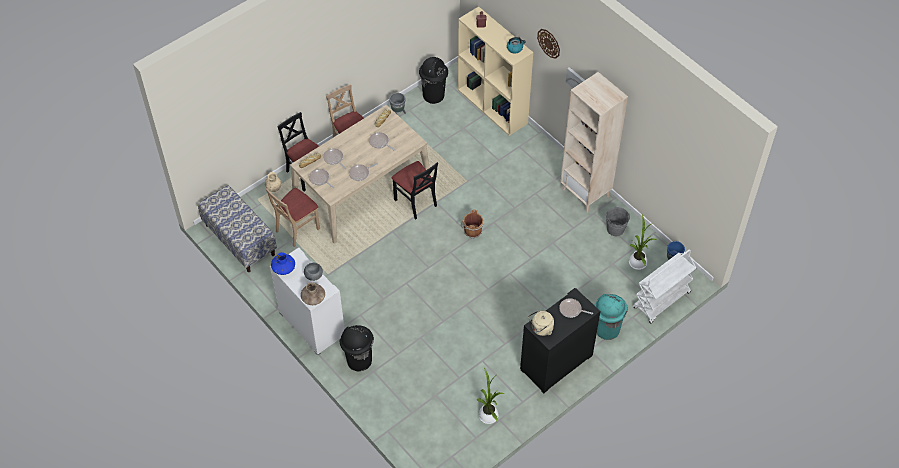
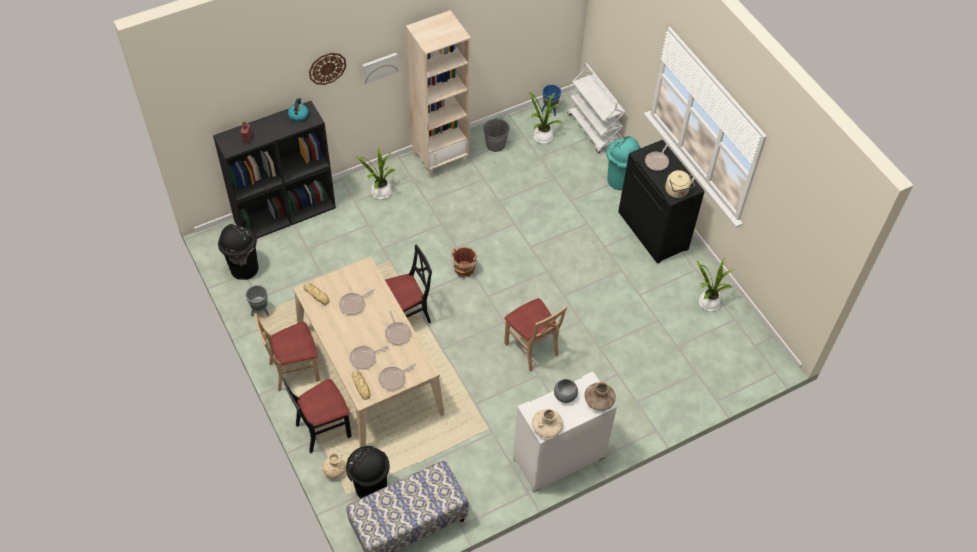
camera: 80 degrees left, 0 degrees up
beige chair [266,188,320,247] -> beige chair moved to [504,298,567,372]
blue vase [271,252,295,275] -> beige vase [532,409,563,438]
black trash can [340,325,374,371] -> black trash can moved to [346,446,390,499]
beige bookcase [458,6,533,136] -> black bookcase [213,101,336,239]
none -> potted plant [356,145,395,199]

